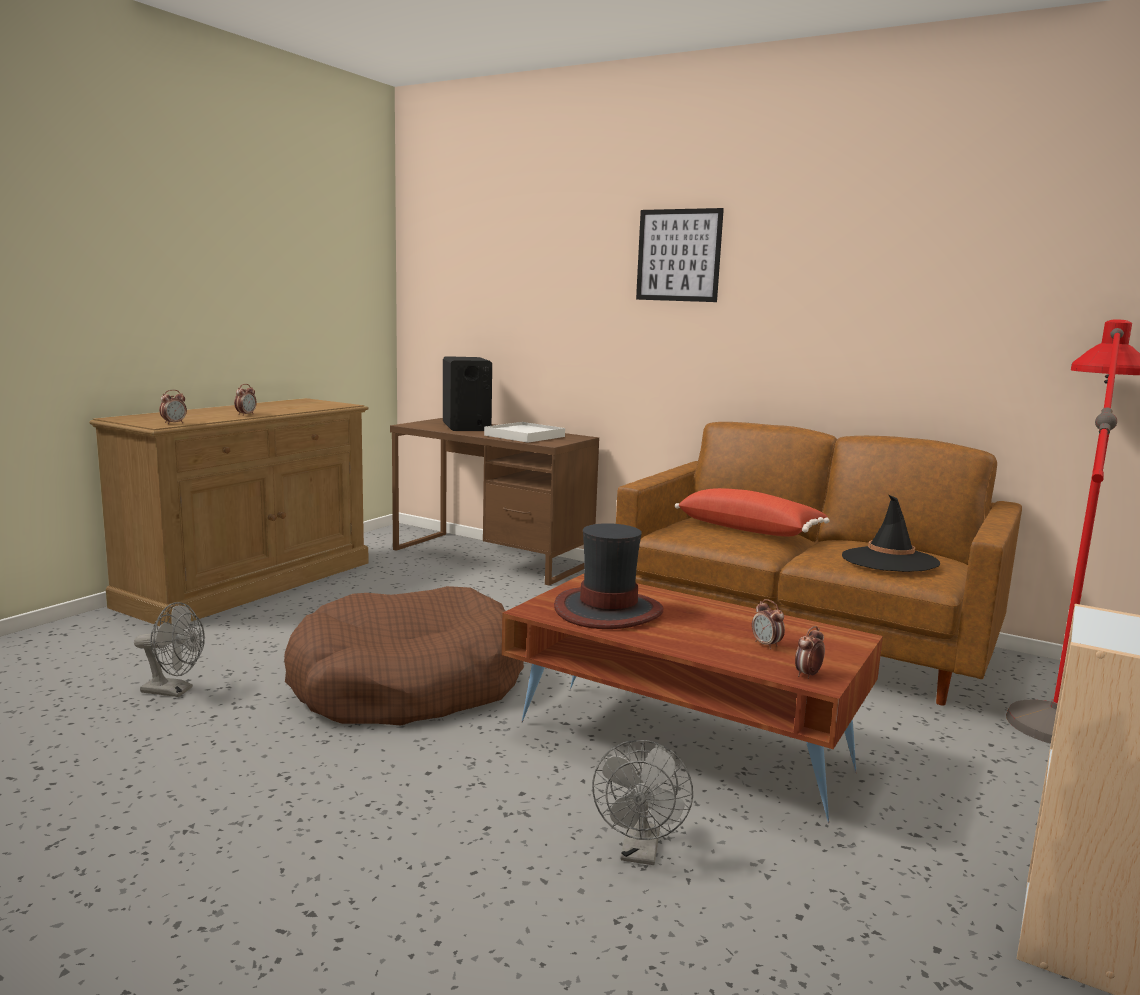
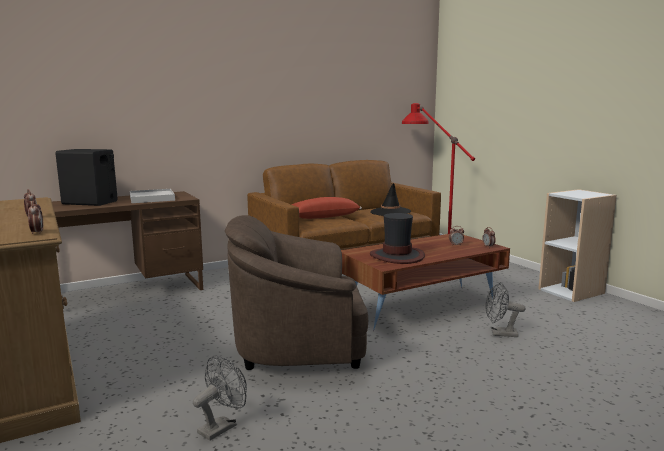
camera: 60 degrees left, 0 degrees up
brown dog bed [284,586,524,725] -> brown armchair [225,215,368,370]
grey fan [592,740,693,865] -> grey fan turned 150 degrees clockwise [485,282,526,337]
picture [636,208,724,302] -> none

